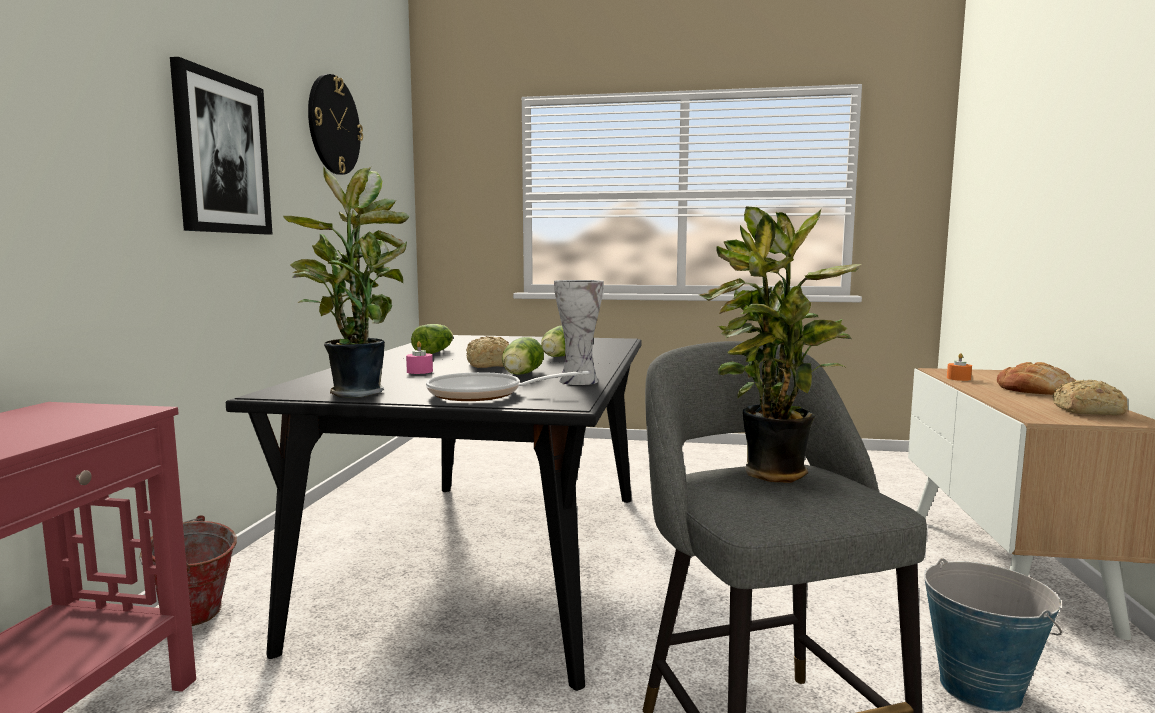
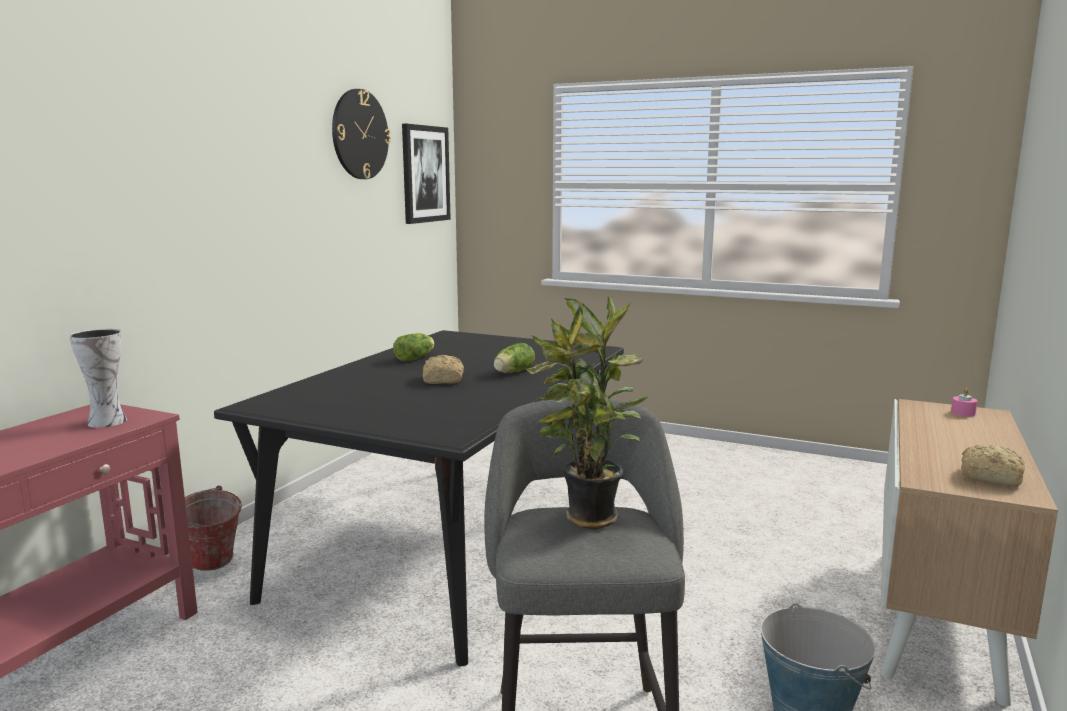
camera: 15 degrees right, 5 degrees up
picture [170,57,272,234] -> picture moved to [402,124,451,224]
potted plant [283,167,409,397] -> none
pink candle [406,341,433,374] -> pink candle moved to [951,388,977,416]
frying pan [426,371,589,401] -> none
lettuce [502,337,544,375] -> none
vase [554,280,604,385] -> vase moved to [69,329,127,428]
orange candle [947,353,972,381] -> none
bread [997,362,1076,395] -> none

